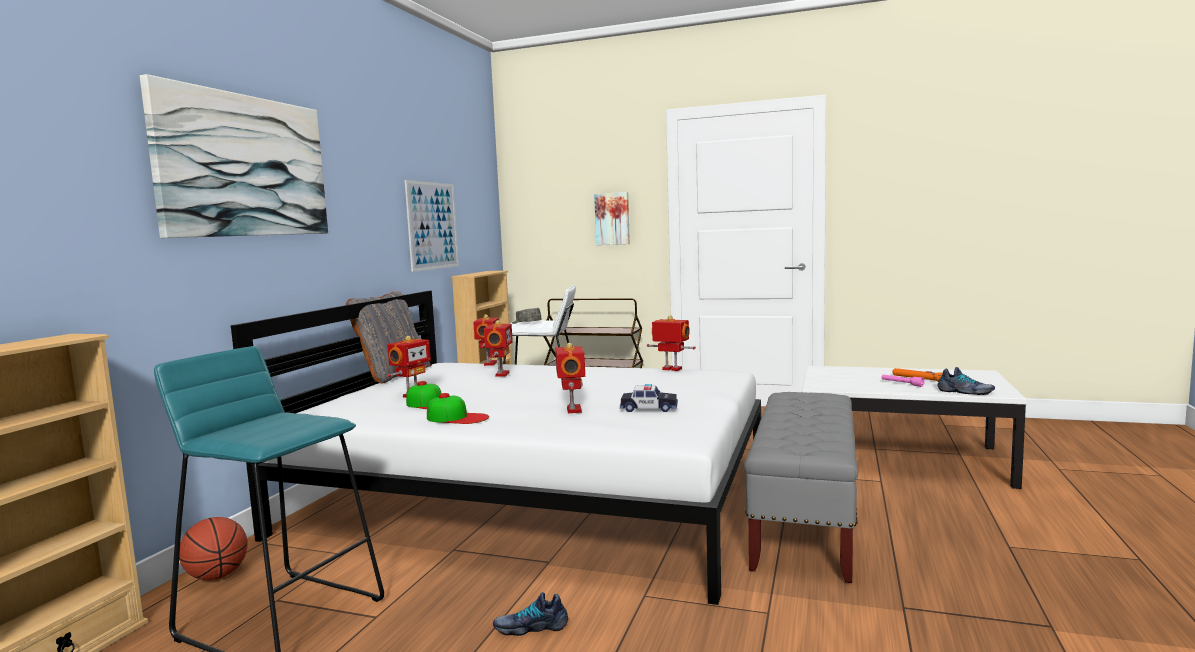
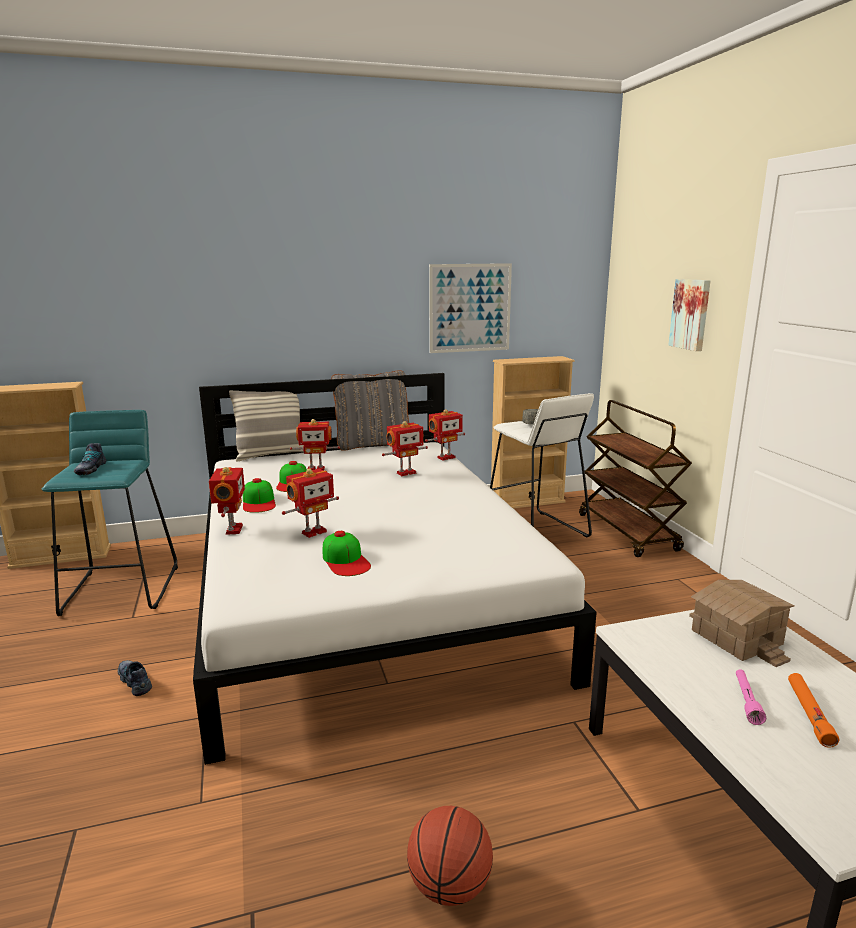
camera: 55 degrees right, 10 degrees up
picture [140,74,328,238] -> none
basketball [179,517,248,580] -> basketball moved to [407,806,493,906]
toy car [620,384,678,412] -> cap [323,531,371,576]
toy robot [647,315,696,371] -> toy robot moved to [209,467,245,535]
grey bench [744,392,858,583] -> none
shoe [937,367,995,395] -> shoe moved to [74,443,106,475]
none -> pillow [229,390,304,461]
none -> toy house [689,580,795,667]

